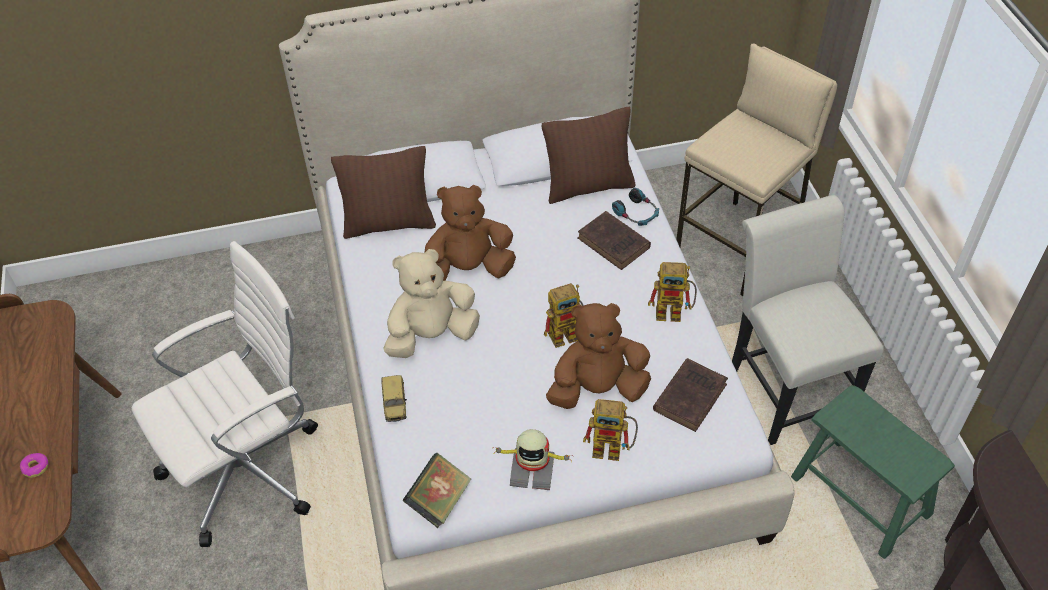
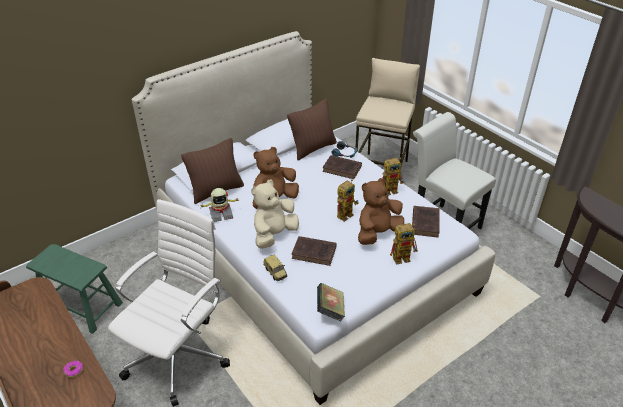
camera: 25 degrees left, 10 degrees down
toy robot [493,429,572,490] -> toy robot moved to [201,188,240,222]
green stool [791,385,955,559] -> green stool moved to [26,244,123,334]
none -> brown book [291,236,337,266]

